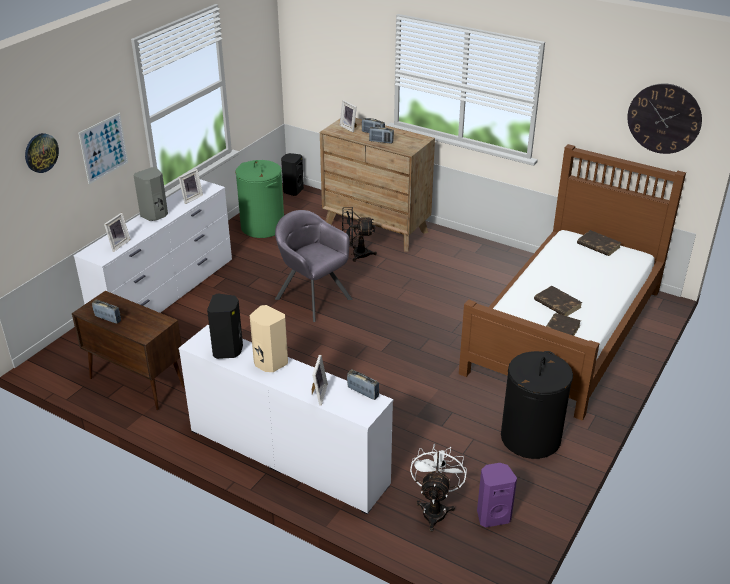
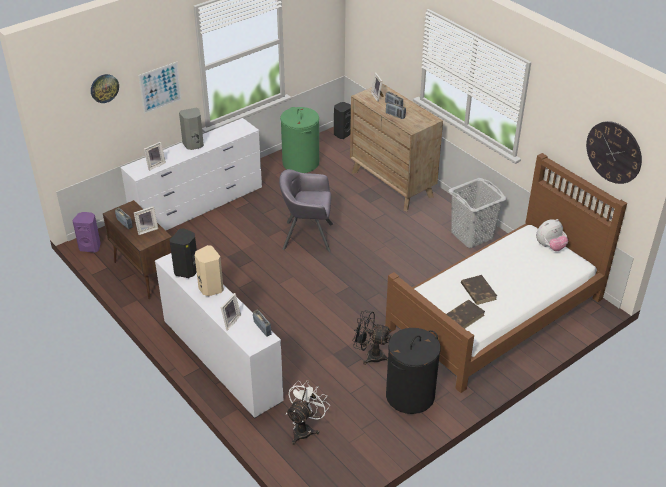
camera: 20 degrees right, 5 degrees up
picture frame [179,169,203,204] -> picture frame moved to [134,206,158,235]
grey armchair [275,210,352,322] -> grey armchair turned 60 degrees counterclockwise [279,169,333,252]
black fan [342,207,377,262] -> black fan moved to [352,310,391,365]
purple speaker [477,463,517,528] -> purple speaker moved to [72,212,101,253]
brown book [577,230,622,256] -> plush toy [536,219,568,251]
none -> grey laundry basket [448,178,506,248]

